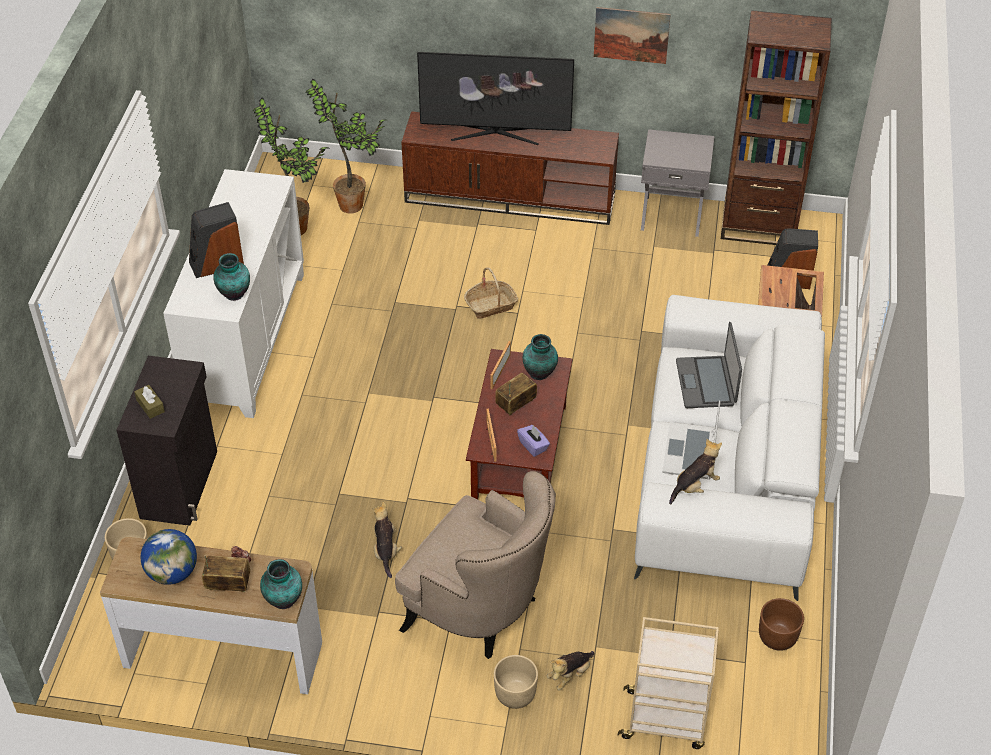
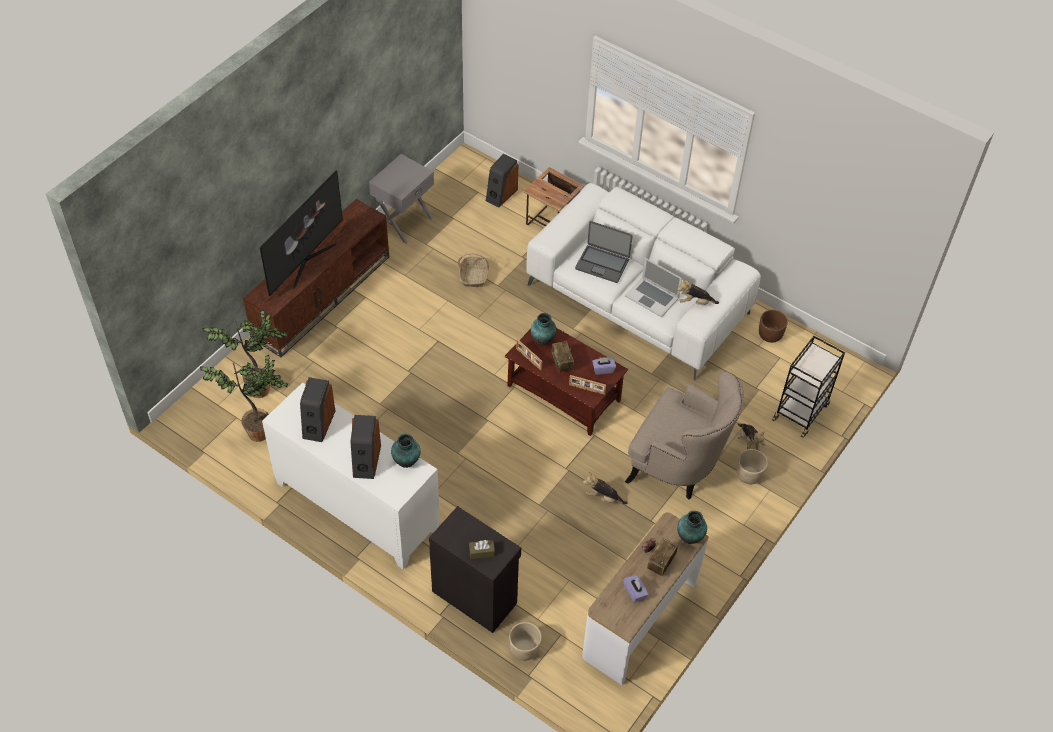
camera: 65 degrees left, 5 degrees up
globe [141,529,197,585] -> purple tissue box [623,575,649,603]
beige armchair [395,471,556,659] -> beige armchair turned 60 degrees clockwise [625,372,744,499]
basket [464,268,518,319] -> basket moved to [458,253,489,287]
picture [594,7,671,64] -> none
beige cart [618,617,719,749] -> black cart [772,336,845,438]
plush toy [669,439,722,504] -> plush toy turned 75 degrees counterclockwise [677,278,719,305]
brown bookcase [721,10,832,245] -> none
none -> speaker [300,377,335,442]

